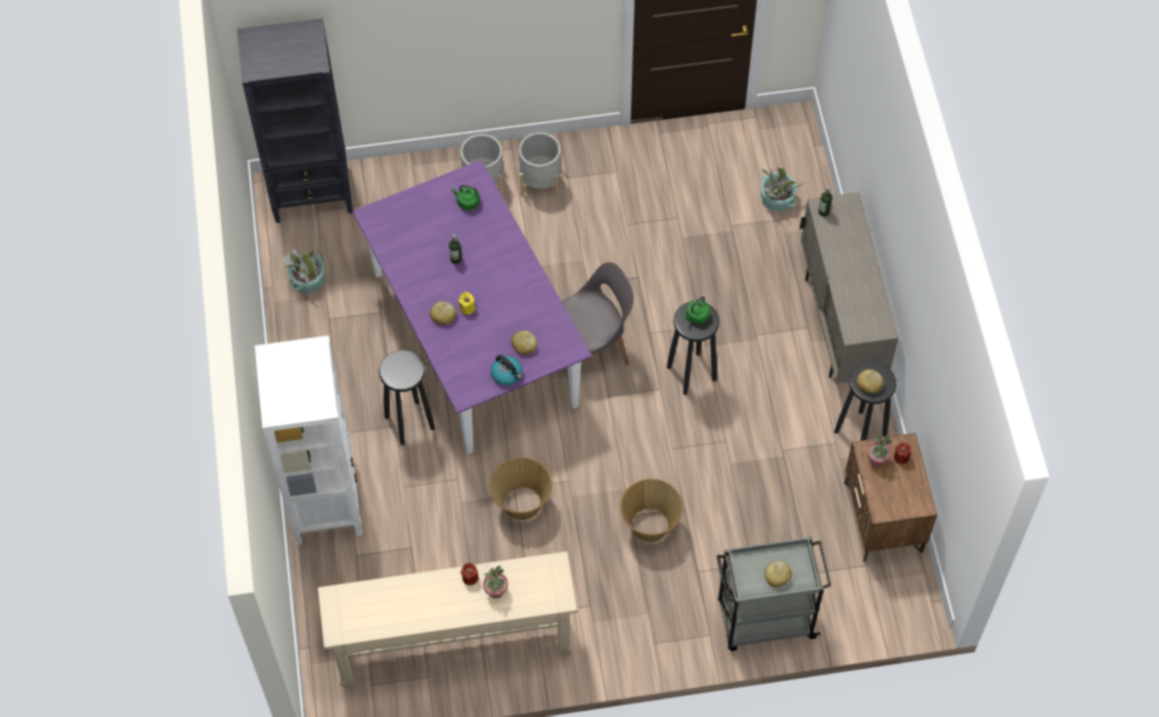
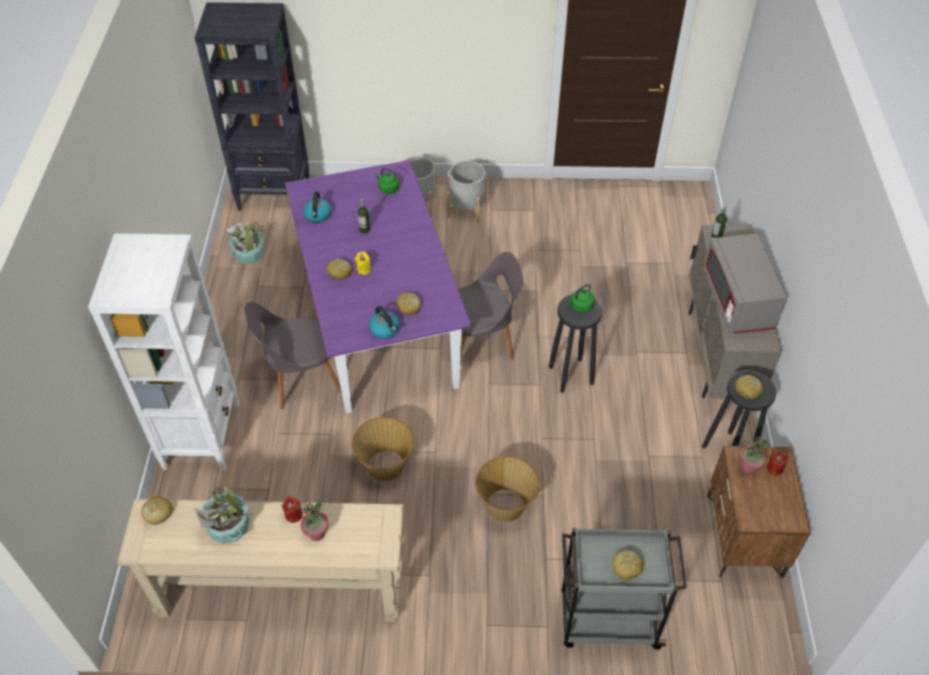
camera: 10 degrees right, 10 degrees down
black stool [379,350,435,445] -> grey chair [245,302,342,409]
potted plant [760,168,806,212] -> potted plant moved to [194,487,256,544]
none -> bread [141,496,173,525]
none -> kettle [303,192,332,223]
none -> grey microwave [703,234,787,333]

